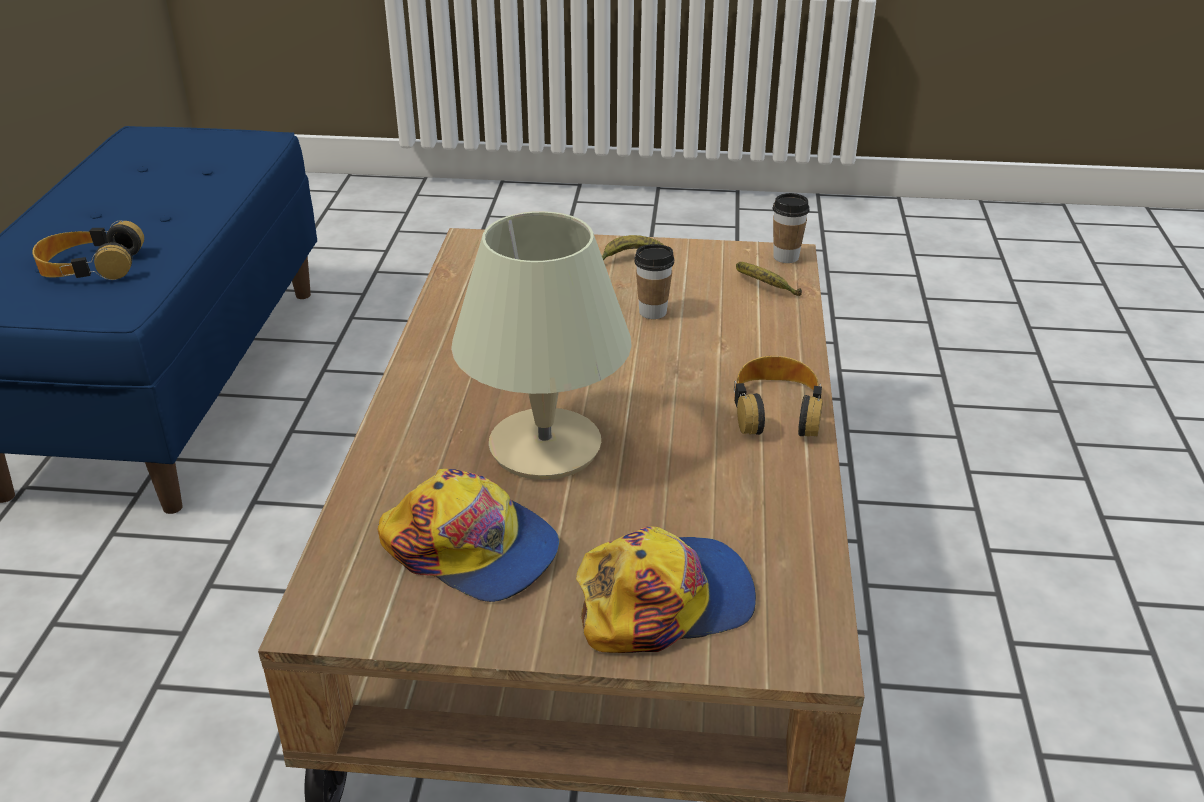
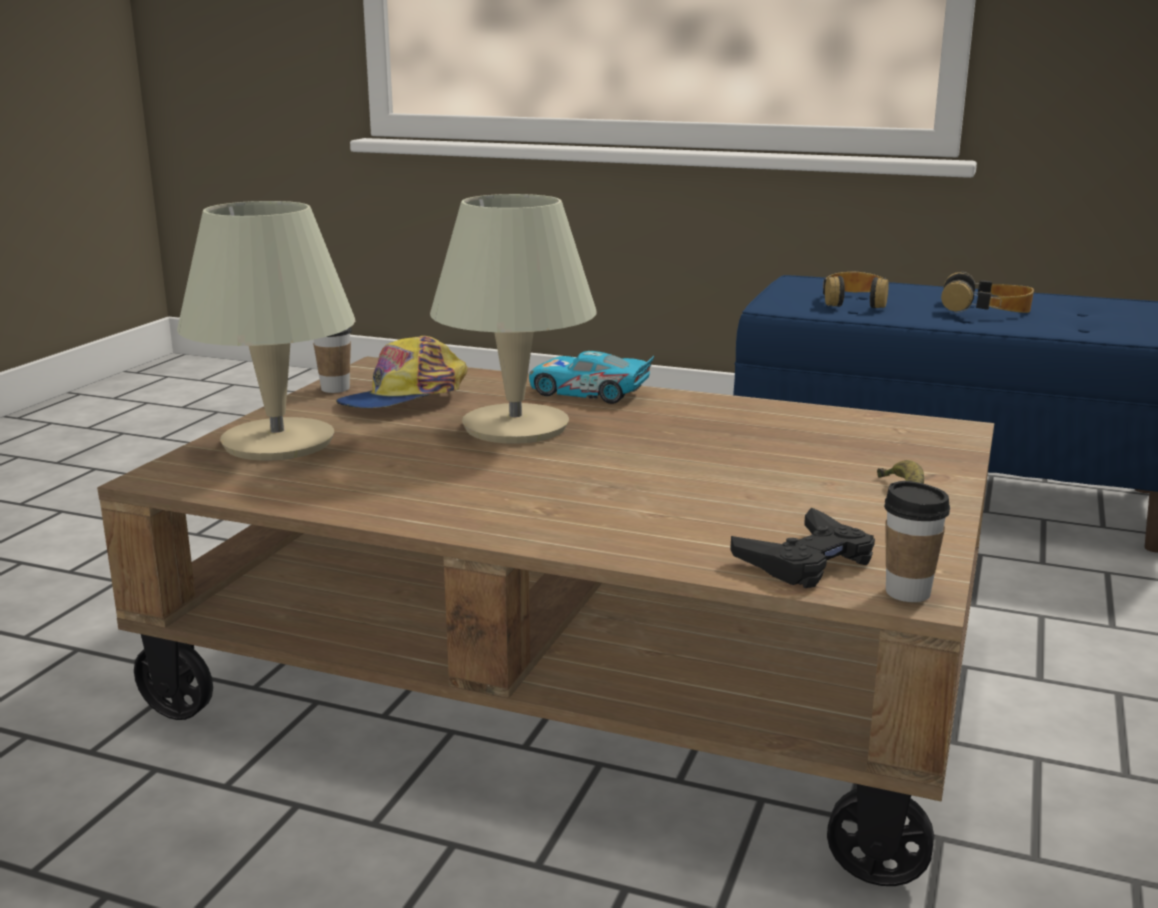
camera: 105 degrees right, 15 degrees down
cap [576,526,756,653] -> beige table lamp [177,201,355,461]
cup [634,244,674,319] -> cup moved to [313,327,352,393]
headphones [734,356,823,437] -> headphones moved to [941,272,1034,313]
banana [736,262,802,296] -> black game controller [730,507,875,588]
none -> toy car [529,351,655,404]

